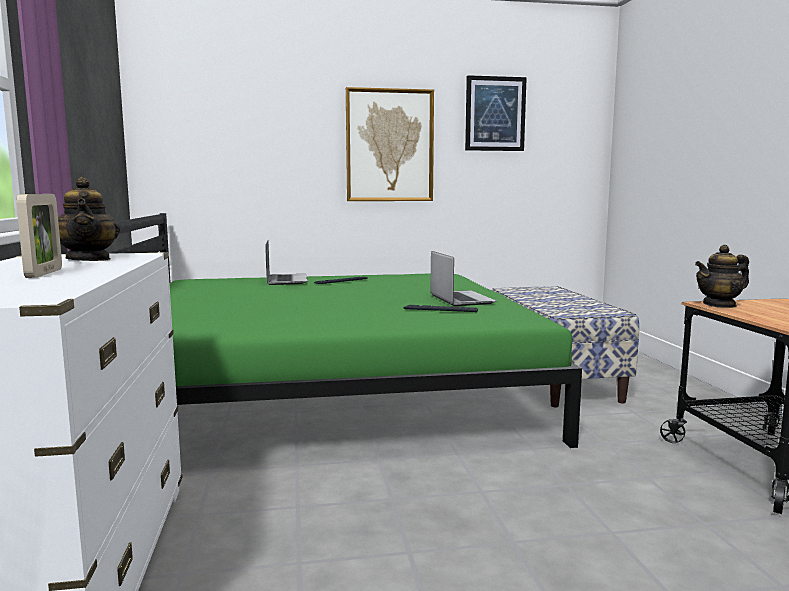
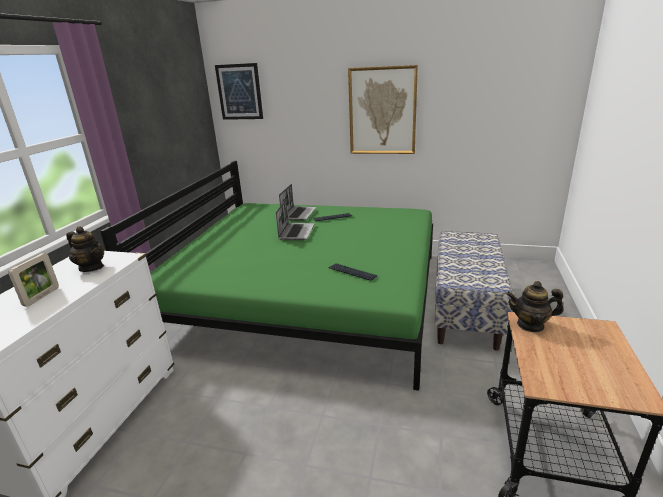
camera: 25 degrees right, 15 degrees up
teapot [58,177,120,261] -> teapot turned 60 degrees counterclockwise [66,226,104,272]
laptop [430,251,497,306] -> laptop moved to [276,199,314,240]
picture [465,75,527,151] -> picture moved to [215,63,263,120]

